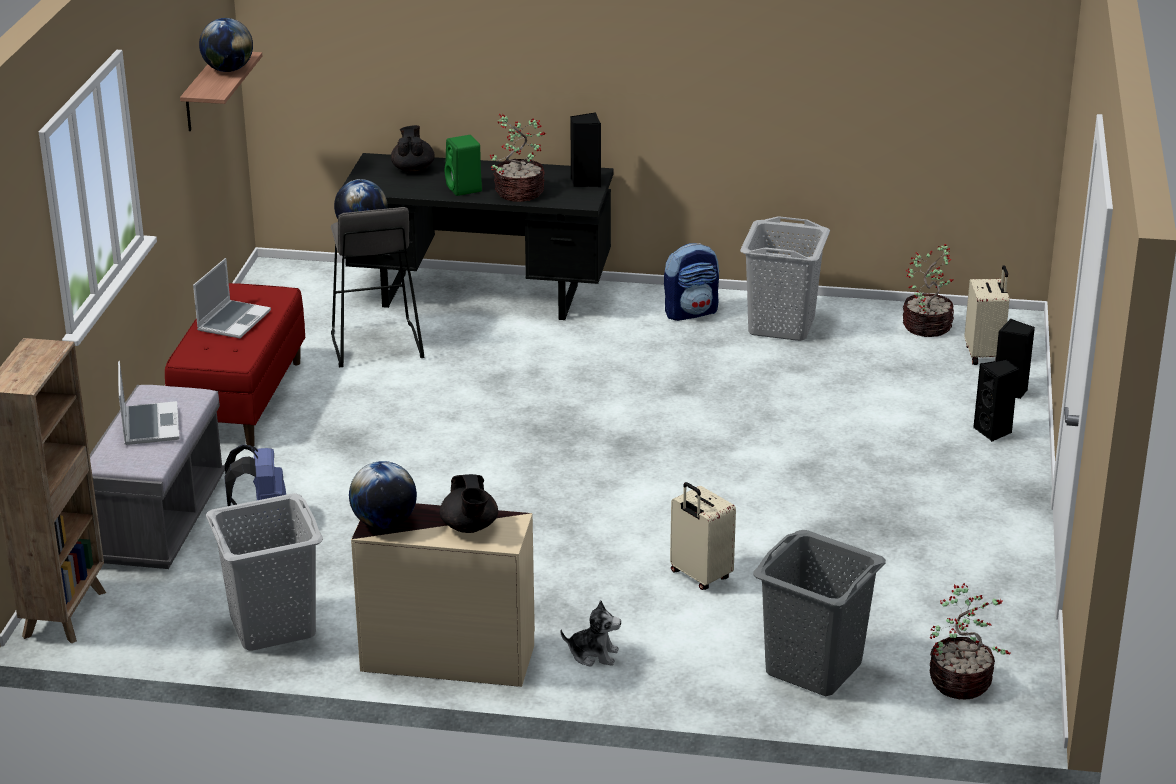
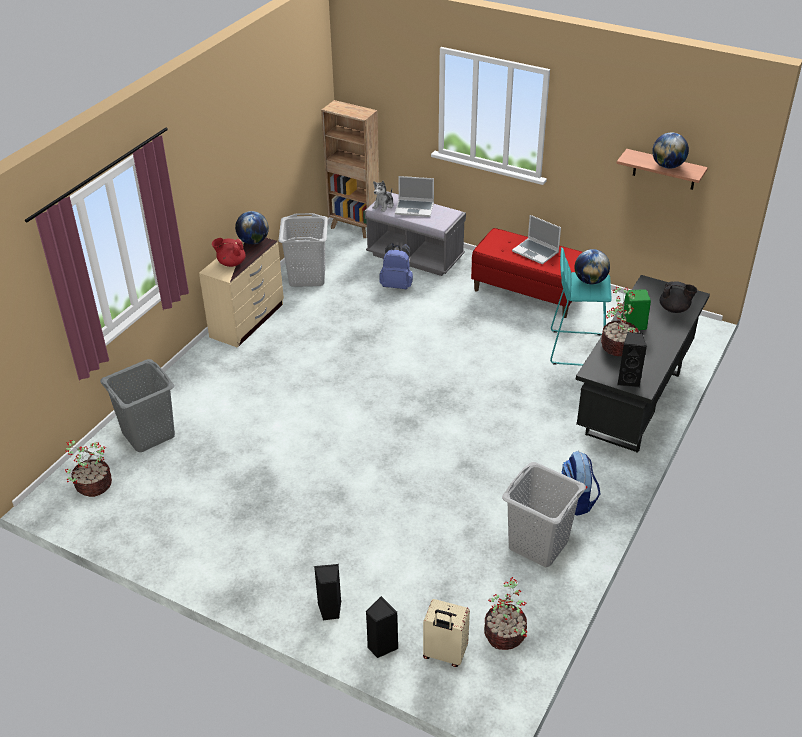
camera: 110 degrees right, 10 degrees up
grey stool [331,207,424,367] -> turquoise stool [550,248,612,366]
black teapot [440,474,498,533] -> red teapot [212,238,246,267]
plush toy [560,600,621,667] -> plush toy moved to [373,181,394,212]
beige suitcase [670,482,736,590] -> none

